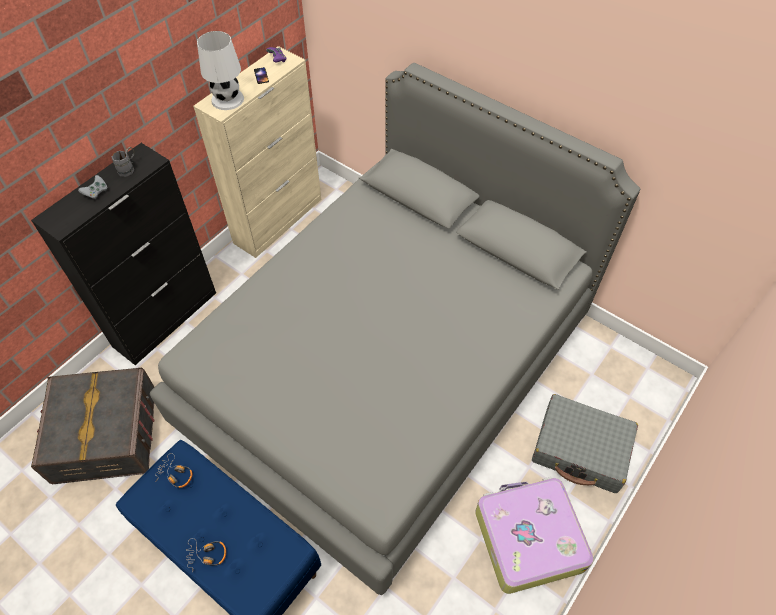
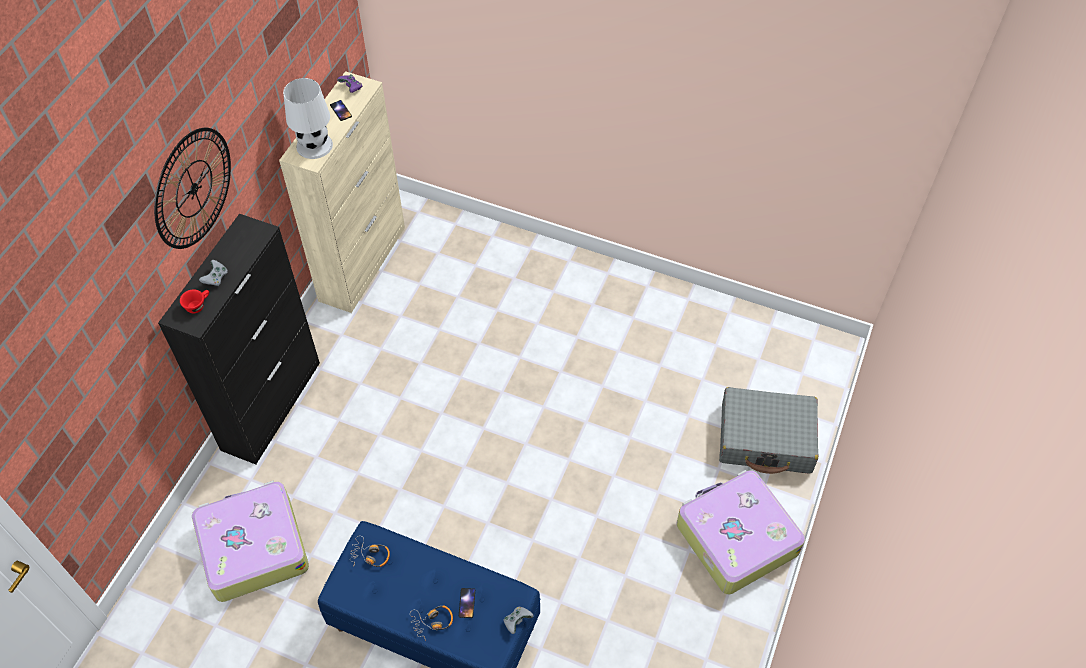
camera: 15 degrees left, 0 degrees up
grey storage box [30,368,155,485] -> suitcase [192,481,309,602]
grey mug [112,147,135,177] -> none
grey bed [150,63,640,595] -> none
none -> wall clock [154,128,231,249]
none -> red cup [180,289,209,313]
none -> phone [459,588,475,618]
none -> grey game controller [503,607,533,634]

